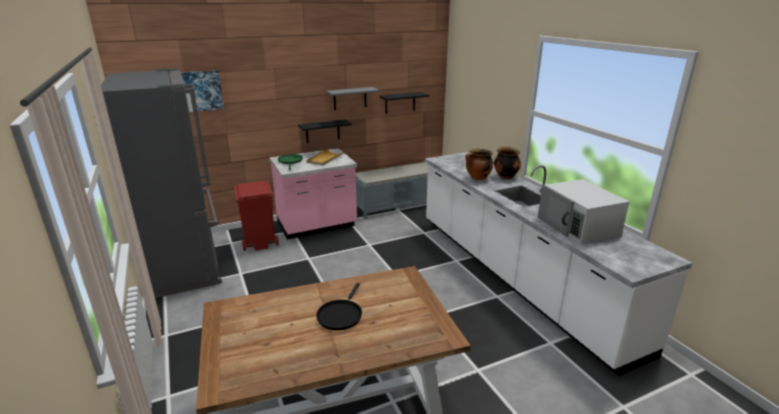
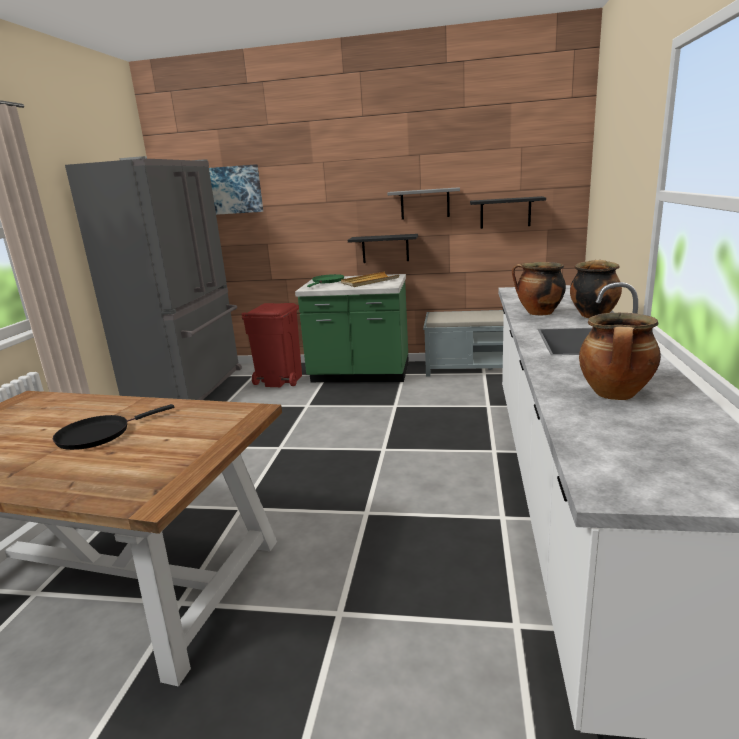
camera: 35 degrees right, 5 degrees down
pink counter [270,148,357,240] -> green counter [295,274,409,382]
white microwave [538,179,629,245] -> cooking pot [579,313,661,400]

